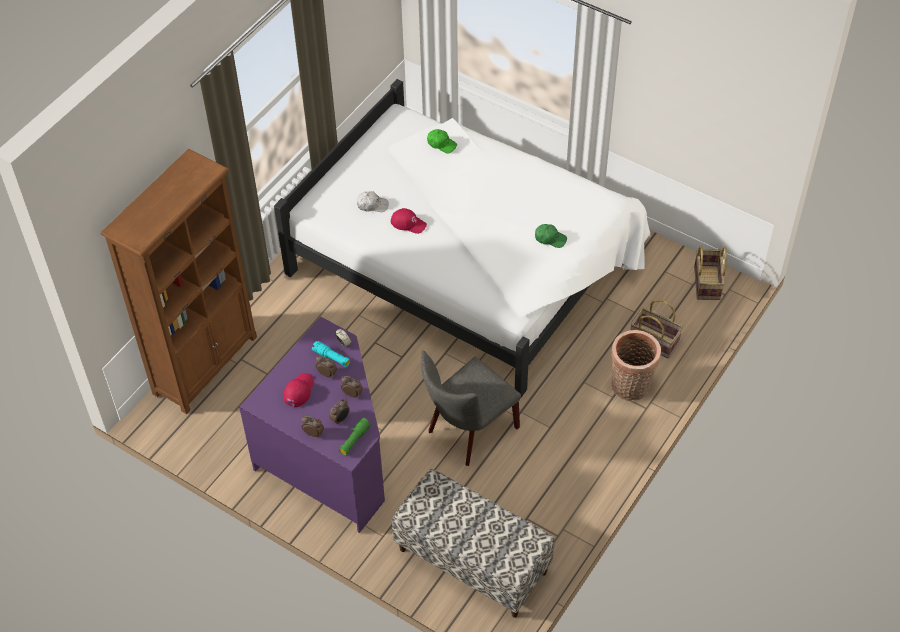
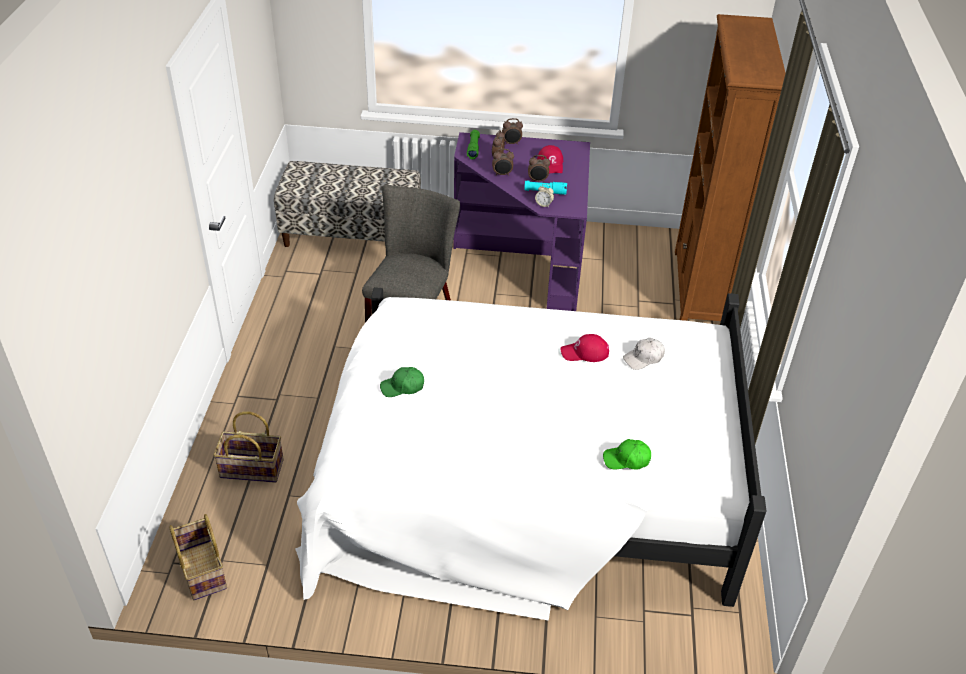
camera: 150 degrees right, 10 degrees down
basket [611,330,661,401] -> none

